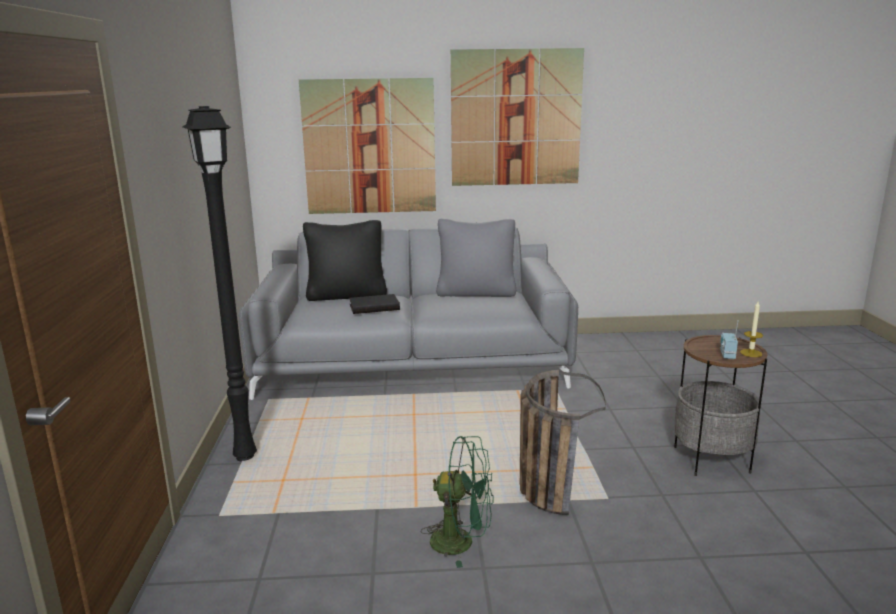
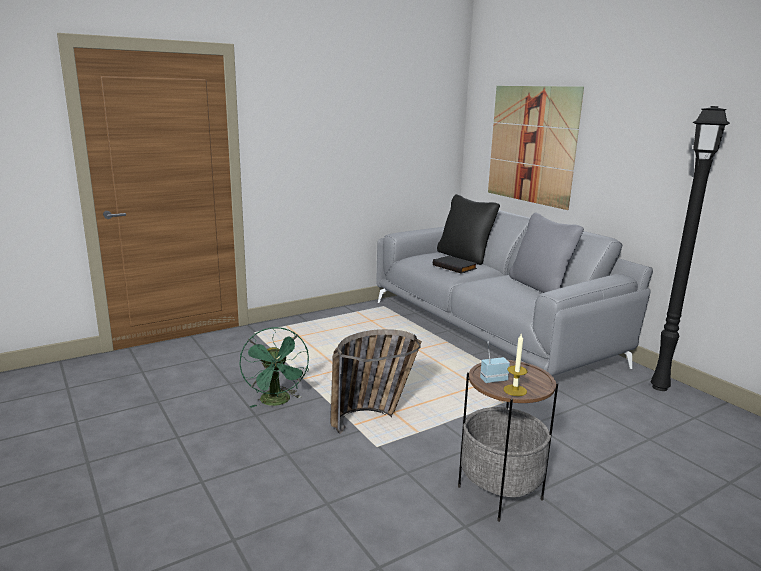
camera: 60 degrees right, 0 degrees up
black floor lamp [183,106,257,462] -> black floor lamp moved to [651,106,730,391]
picture [451,48,584,186] -> none

